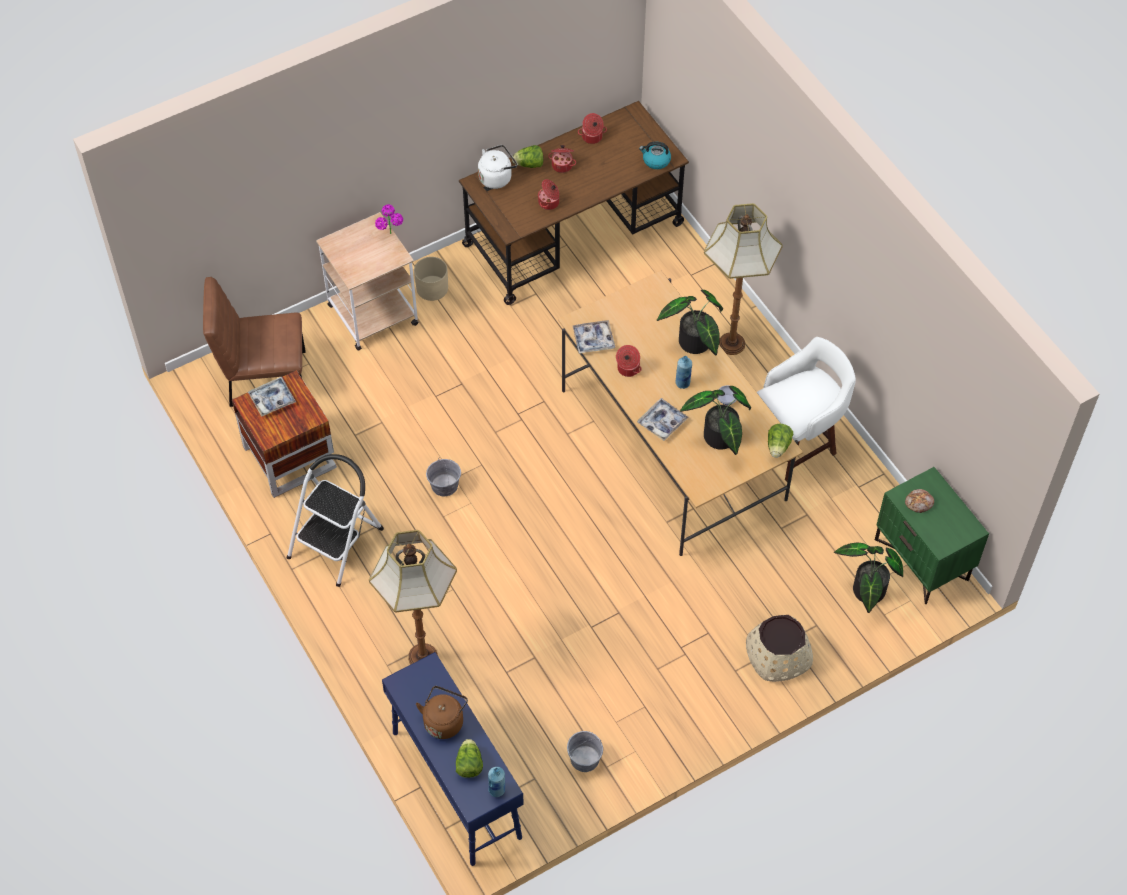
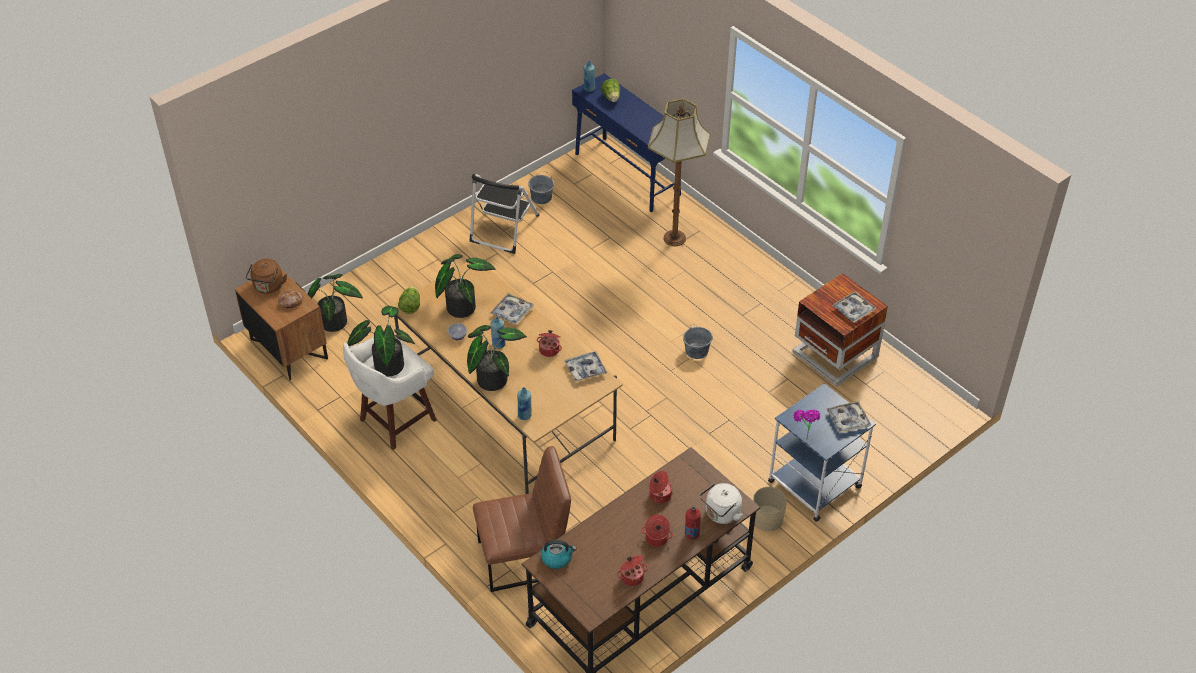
camera: 170 degrees right, 10 degrees down
brown chair [203,277,306,407] -> brown chair moved to [473,446,571,592]
step ladder [287,454,384,587] -> step ladder moved to [470,174,539,254]
beige cart [316,212,419,351] -> blue cart [768,383,876,521]
brown kettle [416,686,468,739] -> brown kettle moved to [246,259,287,294]
lettuce [512,145,544,168] -> red bottle [685,506,701,540]
floor lamp [704,203,783,355] -> none
beige planter [746,615,813,682] -> none
green nightstand [875,467,989,604] -> brown nightstand [235,269,328,380]
none -> potted plant [347,306,415,376]
none -> blue bottle [517,387,531,420]
none -> tray [826,401,871,433]

